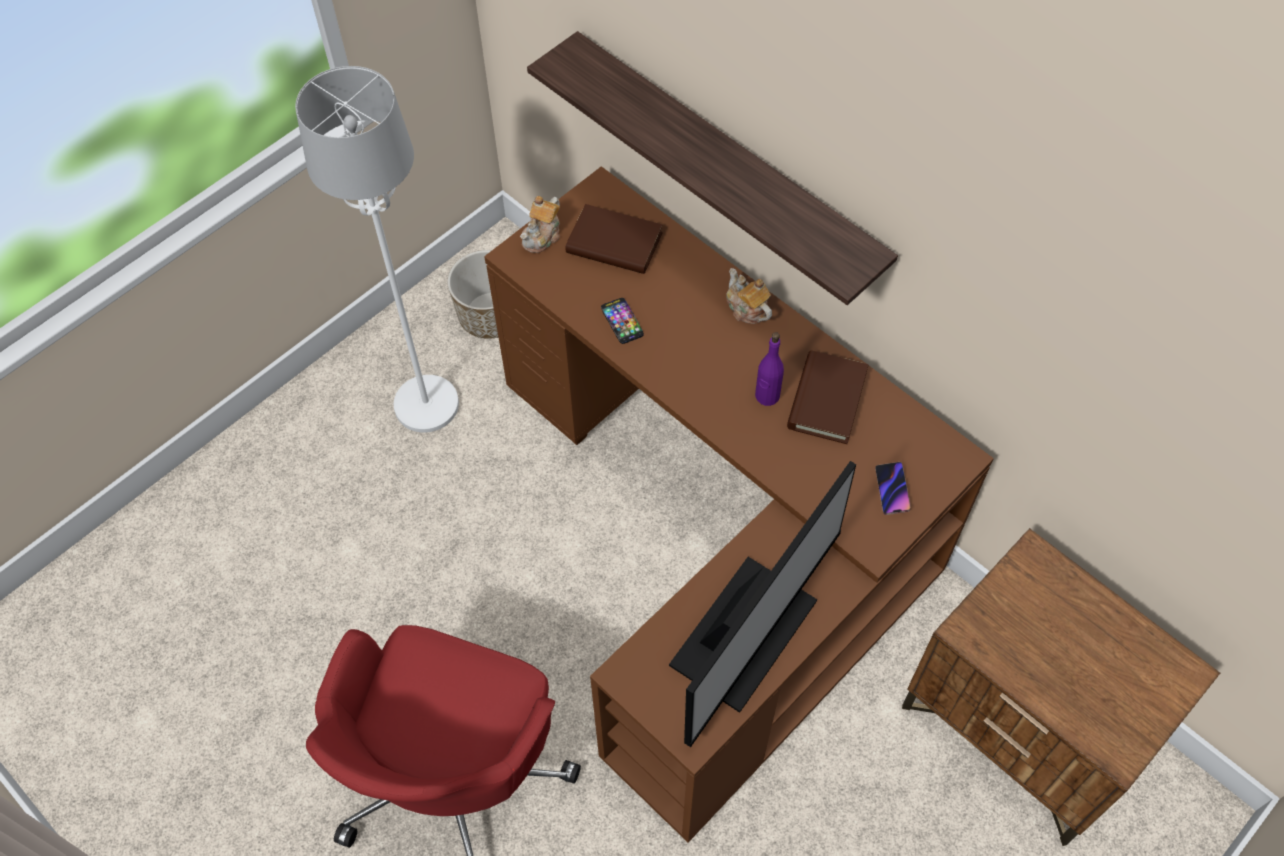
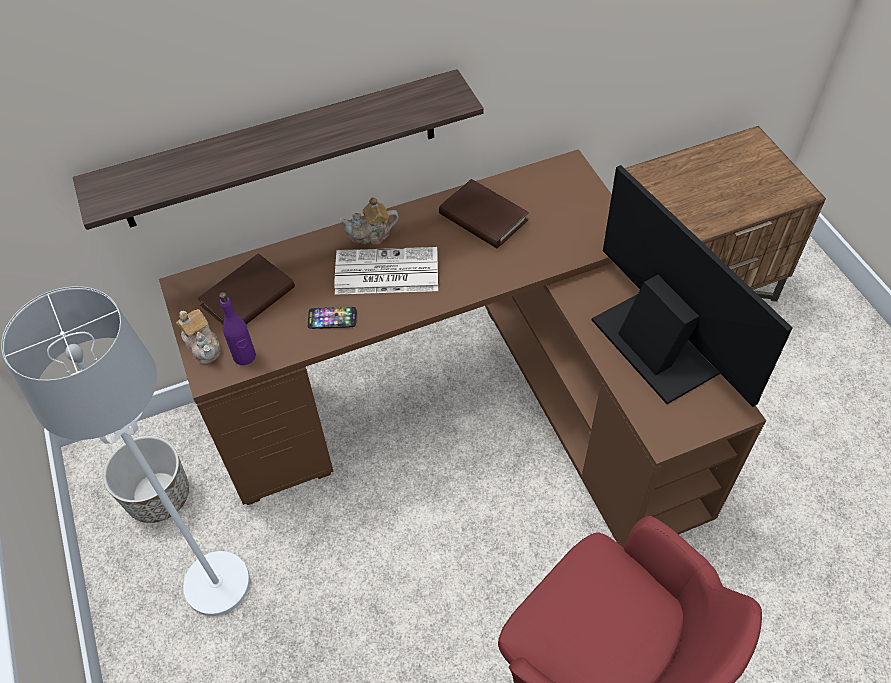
camera: 65 degrees left, 5 degrees down
purple bottle [755,332,784,406] -> purple bottle moved to [219,292,256,365]
phone [875,462,911,515] -> none
none -> newspaper [334,247,438,295]

